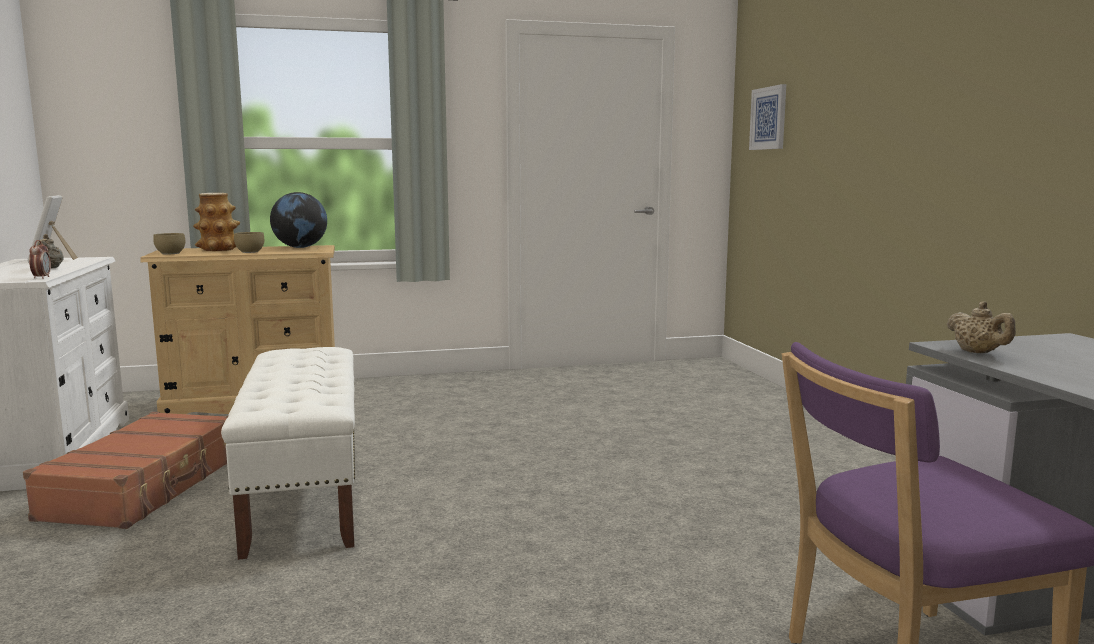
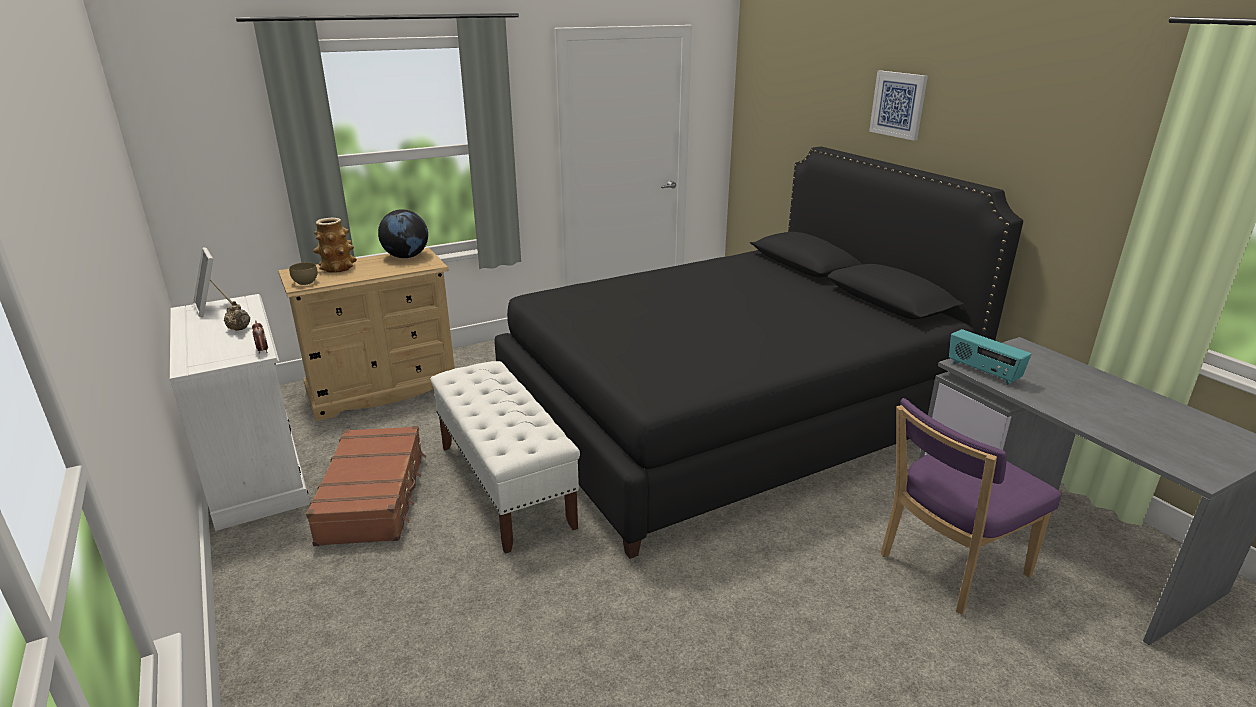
camera: 15 degrees left, 15 degrees up
brown bowl [234,232,264,253] -> none
picture [749,84,786,150] -> picture moved to [869,71,928,140]
beige teapot [947,301,1016,353] -> radio [949,329,1031,385]
none -> black bed [494,147,1023,559]

